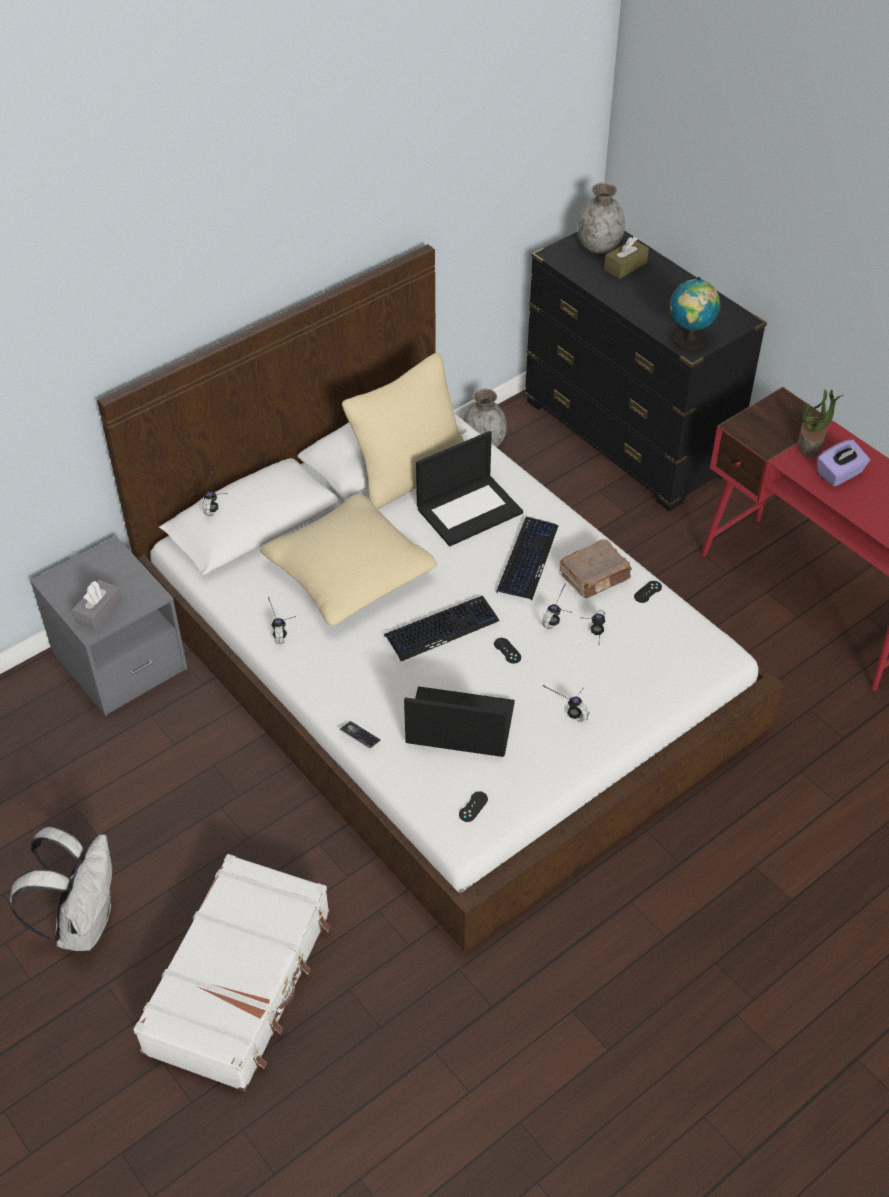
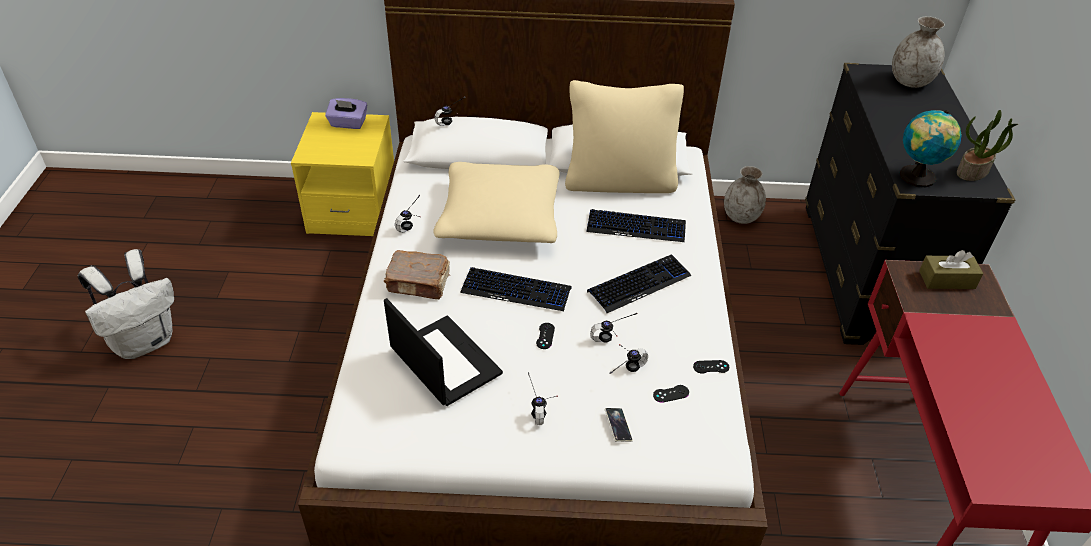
camera: 40 degrees right, 5 degrees down
grey nightstand [30,536,187,716] -> yellow nightstand [291,112,394,236]
grey tissue box [72,580,122,631] -> none
white suitcase [133,854,331,1092] -> none
phone [339,721,381,749] -> phone moved to [605,408,633,442]
laptop [416,431,523,546] -> keyboard [586,209,686,242]
black game controller [459,791,488,822] -> black game controller moved to [653,385,689,403]
brown book [560,539,632,598] -> brown book moved to [384,250,450,300]
brown tissue box [604,236,649,279] -> brown tissue box moved to [919,250,983,289]
potted plant [798,389,844,457] -> potted plant moved to [957,110,1018,181]
purple tissue box [817,439,870,487] -> purple tissue box moved to [325,98,367,129]

